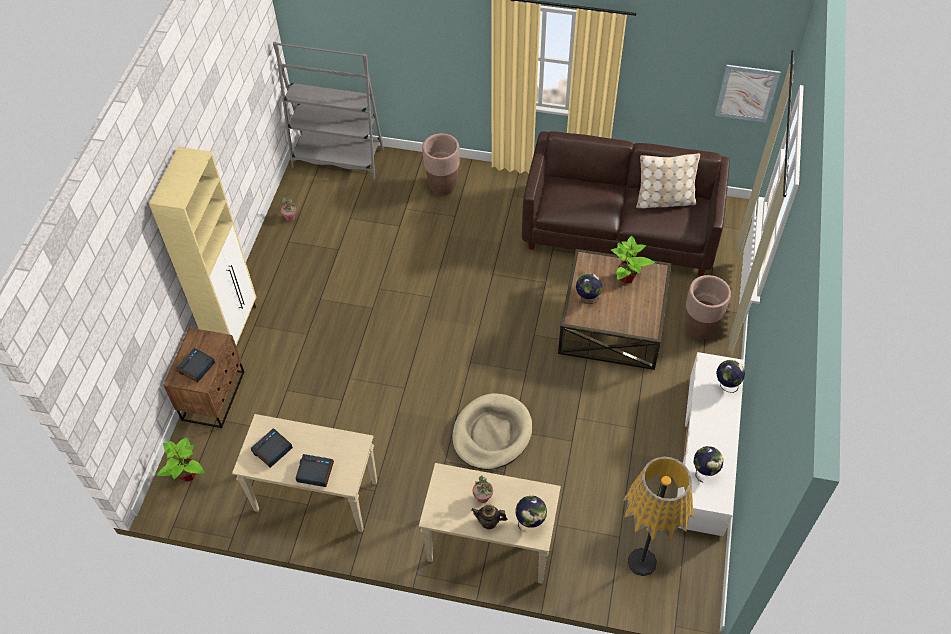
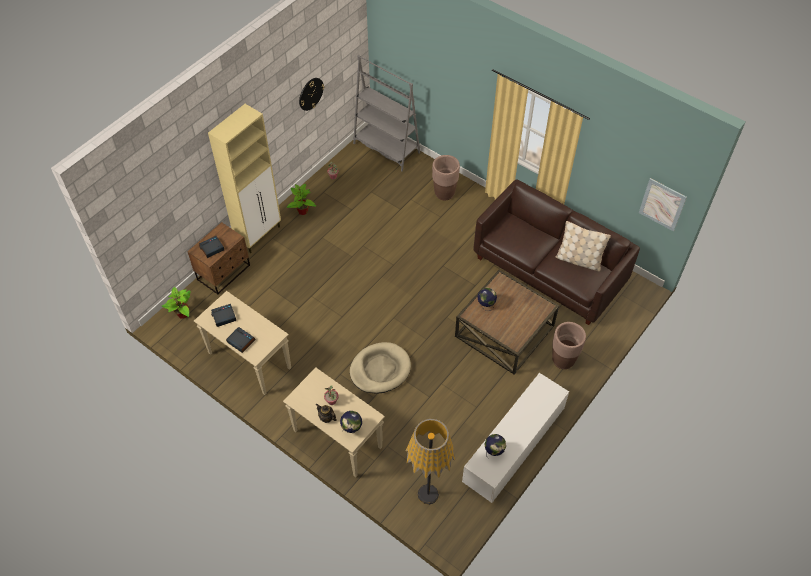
camera: 25 degrees right, 0 degrees up
potted plant [611,236,655,284] -> potted plant moved to [287,184,316,215]
globe [716,360,745,393] -> none
none -> wall clock [299,78,324,111]

